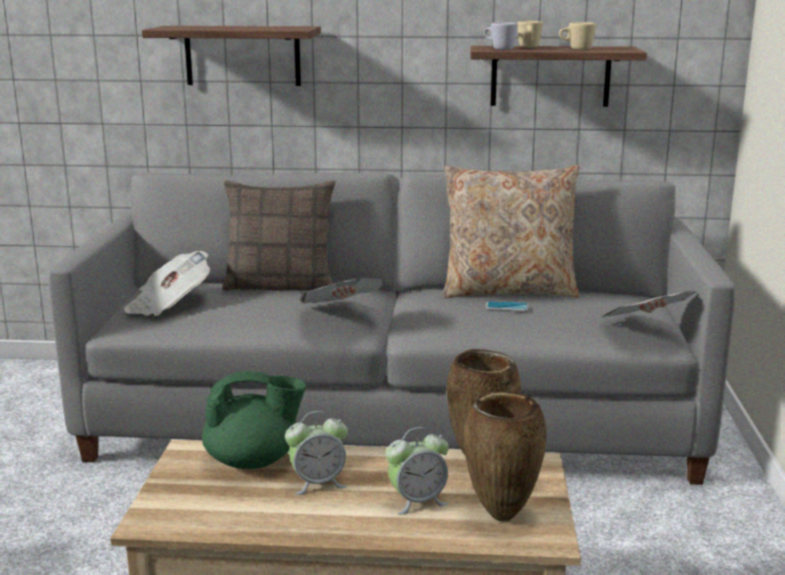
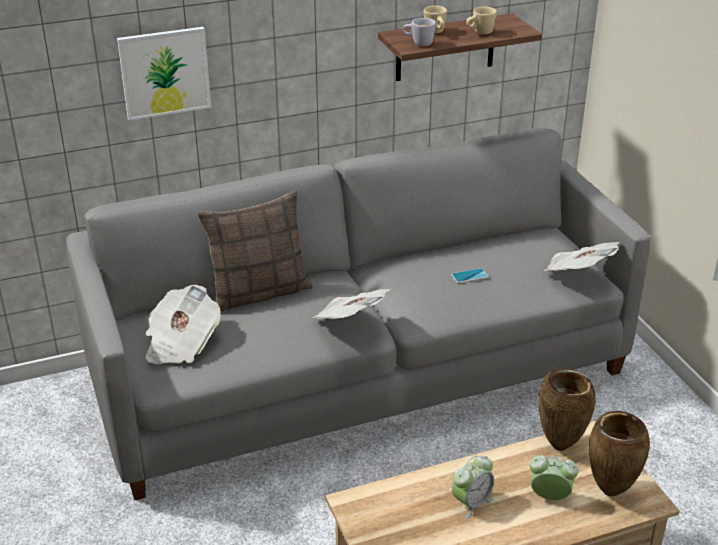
camera: 25 degrees left, 15 degrees up
shelf [142,26,321,86] -> picture [117,27,211,120]
green teapot [202,371,306,469] -> none
alarm clock [386,427,449,515] -> alarm clock turned 120 degrees counterclockwise [530,455,579,500]
beige pillow [443,165,580,298] -> none

